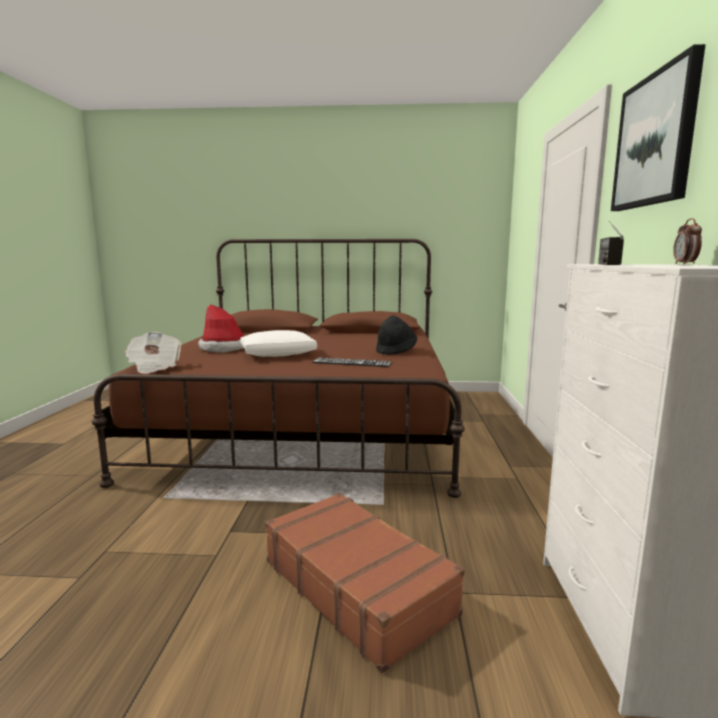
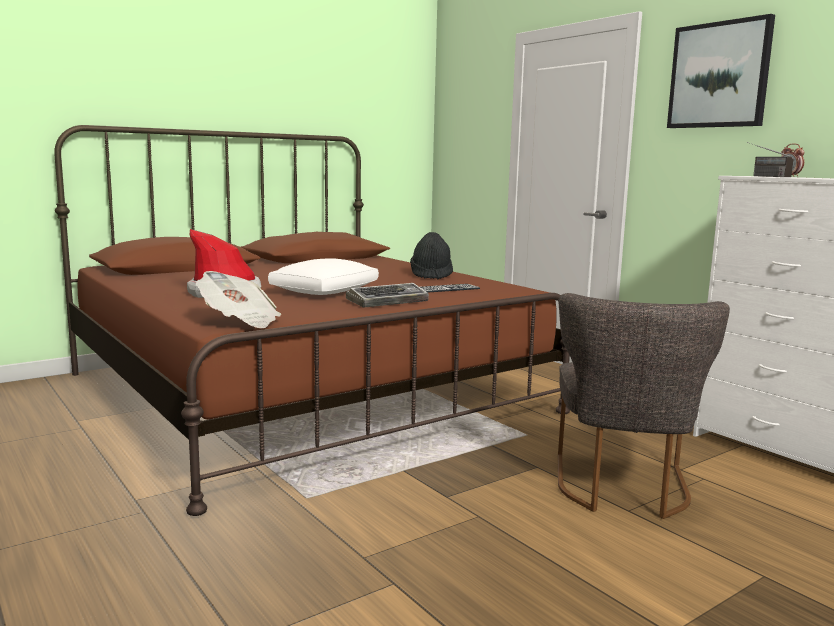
camera: 40 degrees left, 0 degrees up
brown suitcase [265,492,465,673] -> grey chair [558,293,730,519]
none -> keyboard [346,283,429,308]

